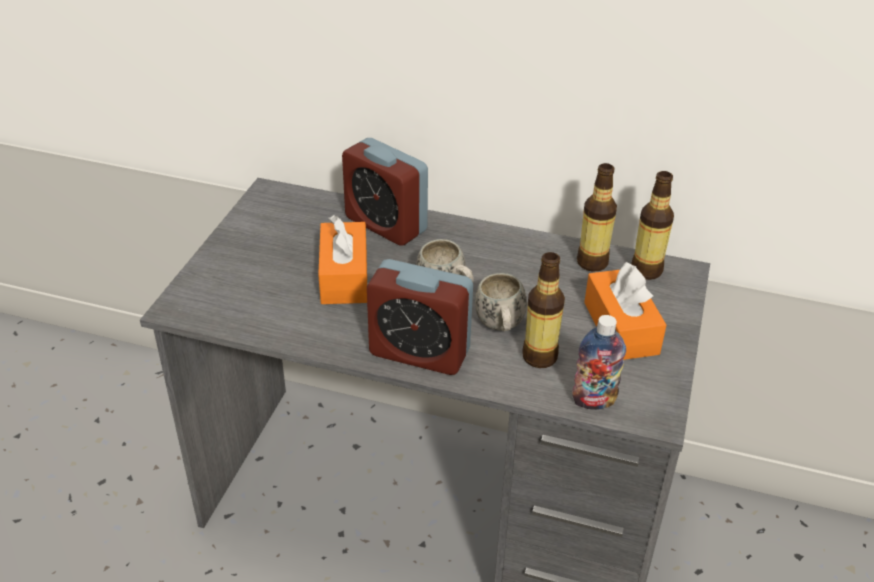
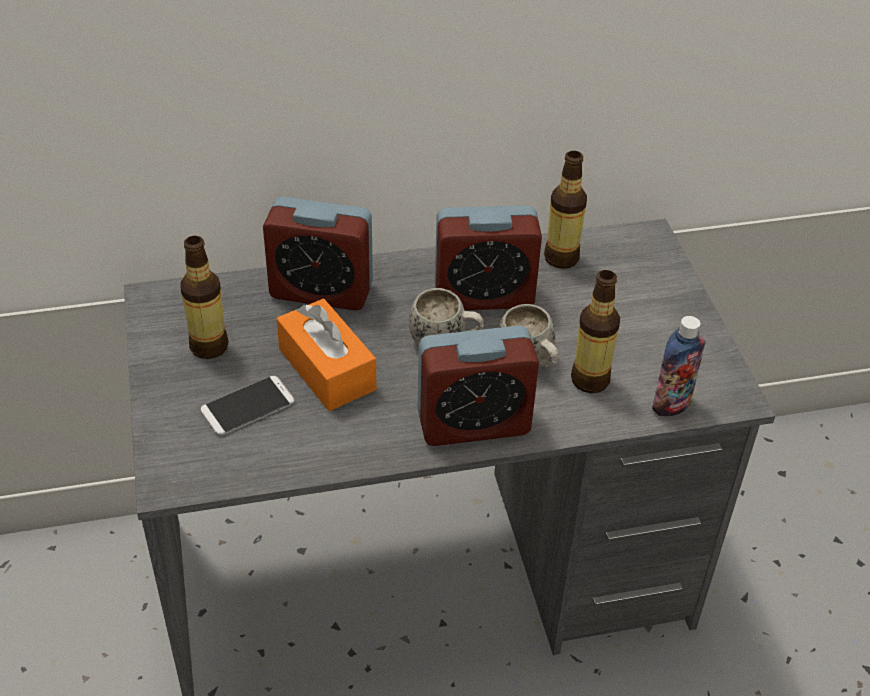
camera: 30 degrees left, 5 degrees up
orange tissue box [584,262,666,360] -> none
bottle [631,171,674,280] -> bottle moved to [180,236,228,359]
none -> phone [200,376,294,435]
none -> alarm clock [435,205,542,310]

